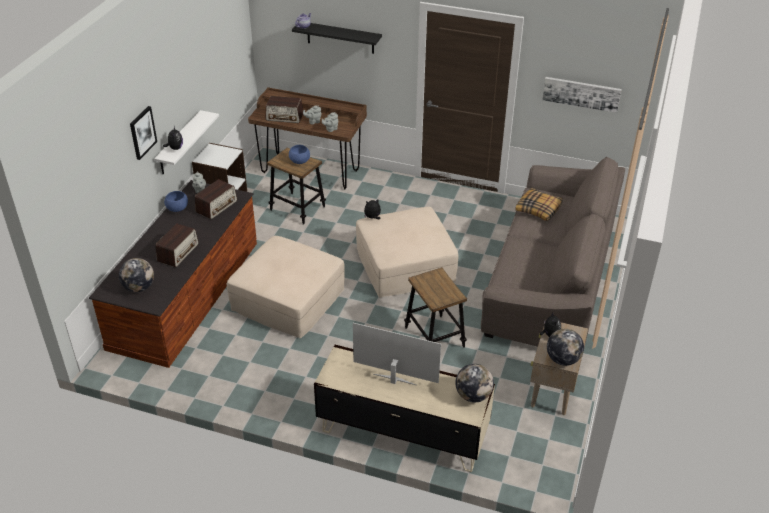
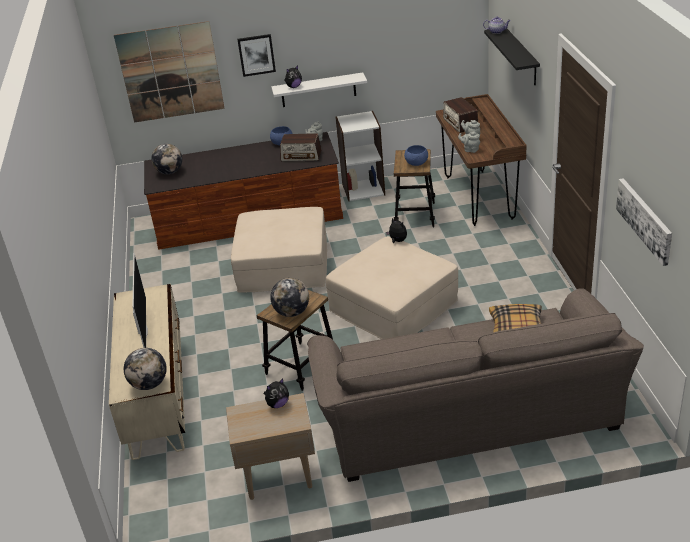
camera: 65 degrees right, 5 degrees down
radio [155,224,199,267] -> none
globe [547,329,584,366] -> globe moved to [270,278,309,317]
none -> picture [114,21,225,123]

